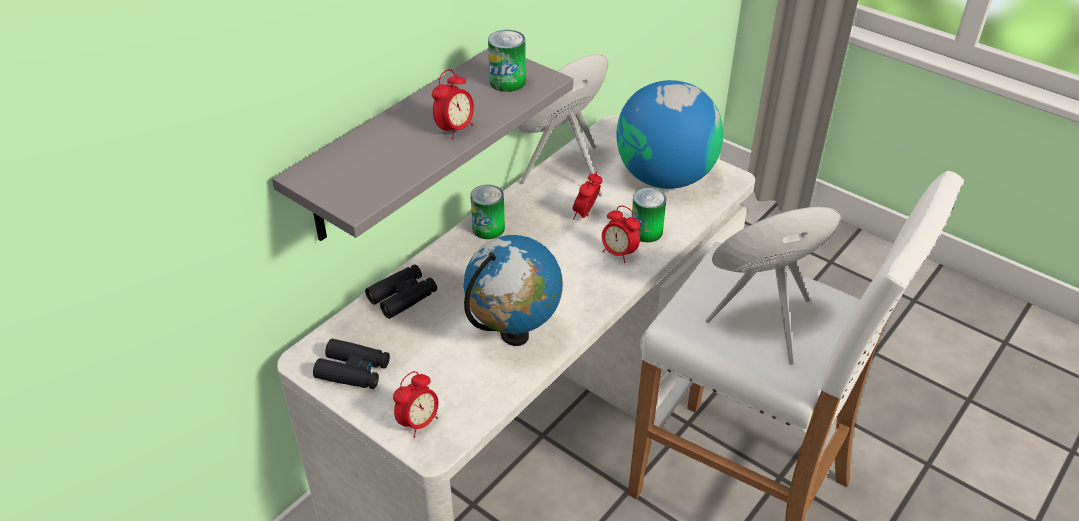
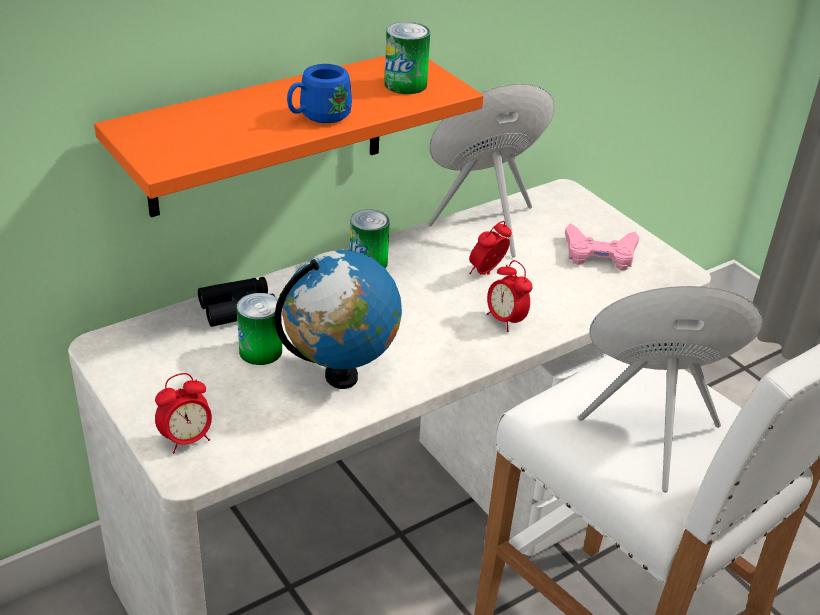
camera: 15 degrees right, 5 degrees down
grey shelf [272,49,573,241] -> orange shelf [94,56,483,217]
black binoculars [313,339,390,389] -> none
alarm clock [432,69,474,139] -> blue mug [287,64,352,123]
globe [617,80,723,189] -> pink game controller [565,223,639,271]
can [631,188,666,242] -> can moved to [237,293,282,365]

